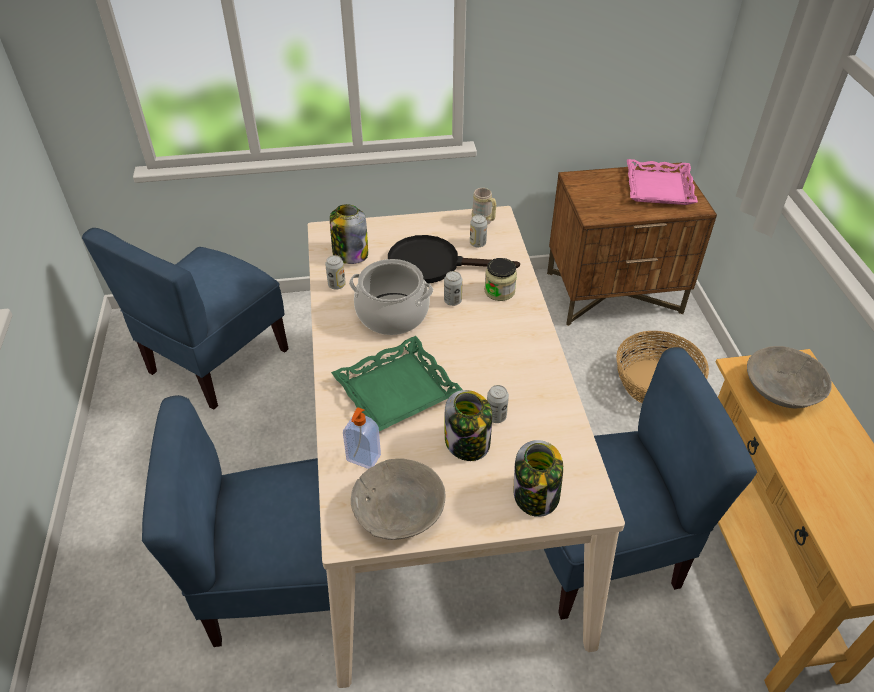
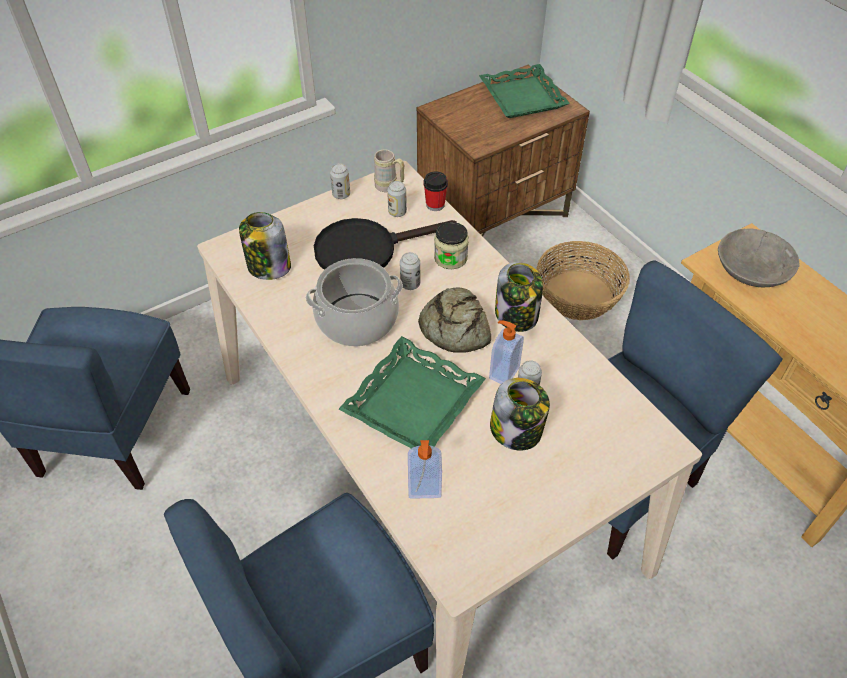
camera: 25 degrees left, 5 degrees up
can [325,255,346,290] -> can moved to [330,164,350,199]
grey bowl [351,458,446,540] -> none
jar [514,440,563,517] -> jar moved to [495,262,543,332]
pink tray [627,159,698,205] -> green tray [479,64,570,118]
none -> bread [418,288,491,353]
none -> cup [423,171,448,211]
none -> soap dispenser [489,320,524,384]

